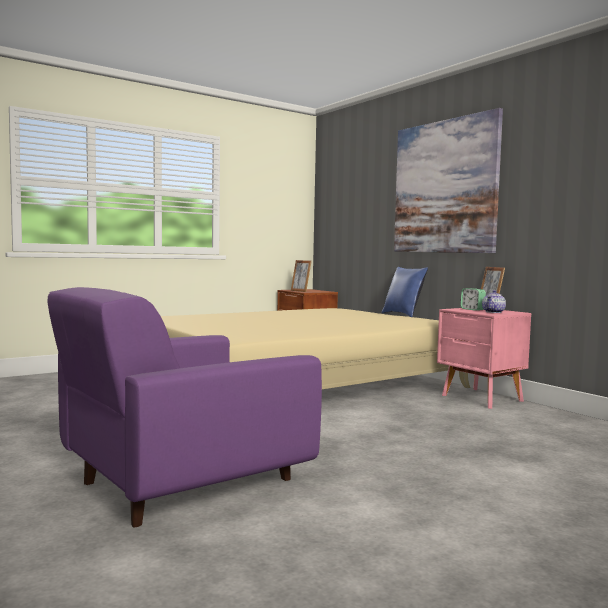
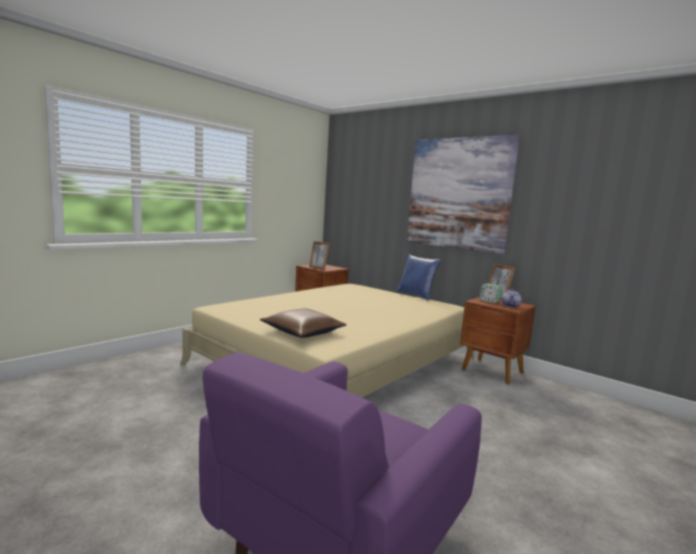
camera: 15 degrees left, 5 degrees up
pink nightstand [437,308,531,409] -> brown nightstand [460,297,536,384]
none -> brown pillow [260,308,346,338]

